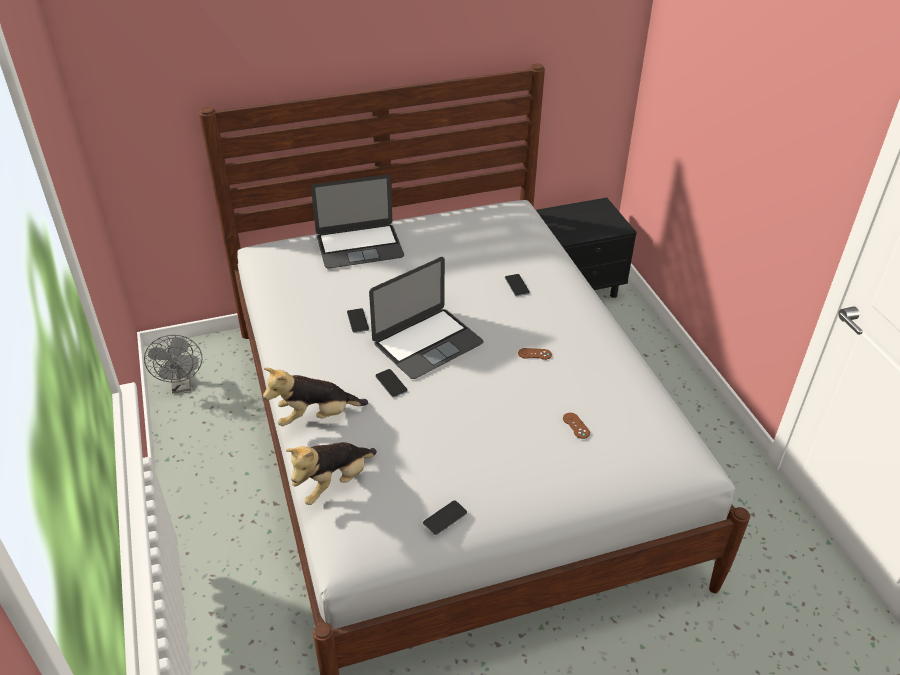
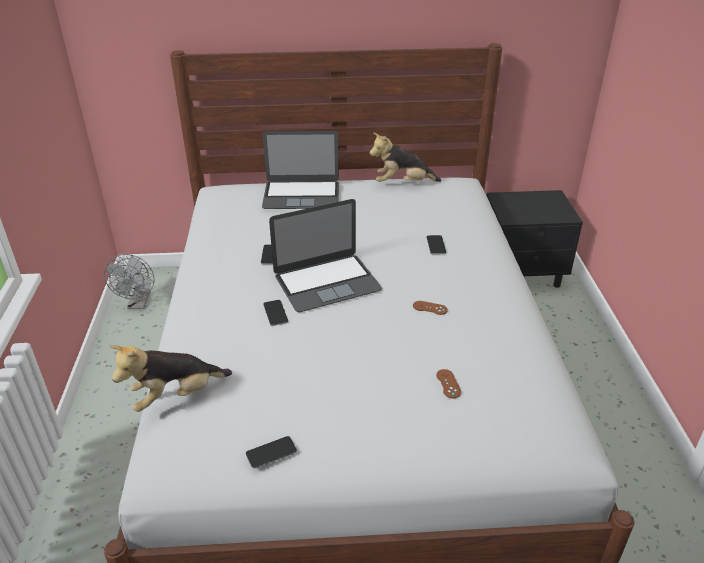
camera: 15 degrees right, 5 degrees down
plush toy [263,368,368,426] -> plush toy moved to [370,132,441,182]

